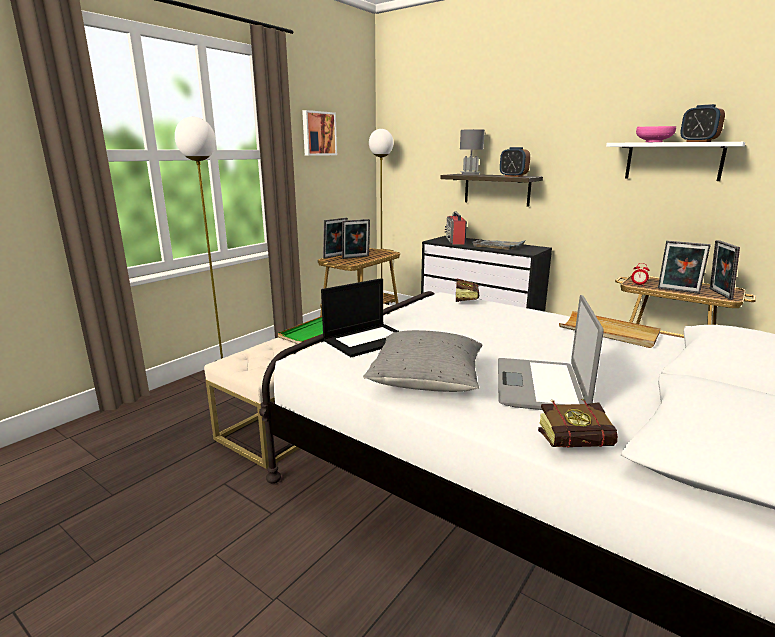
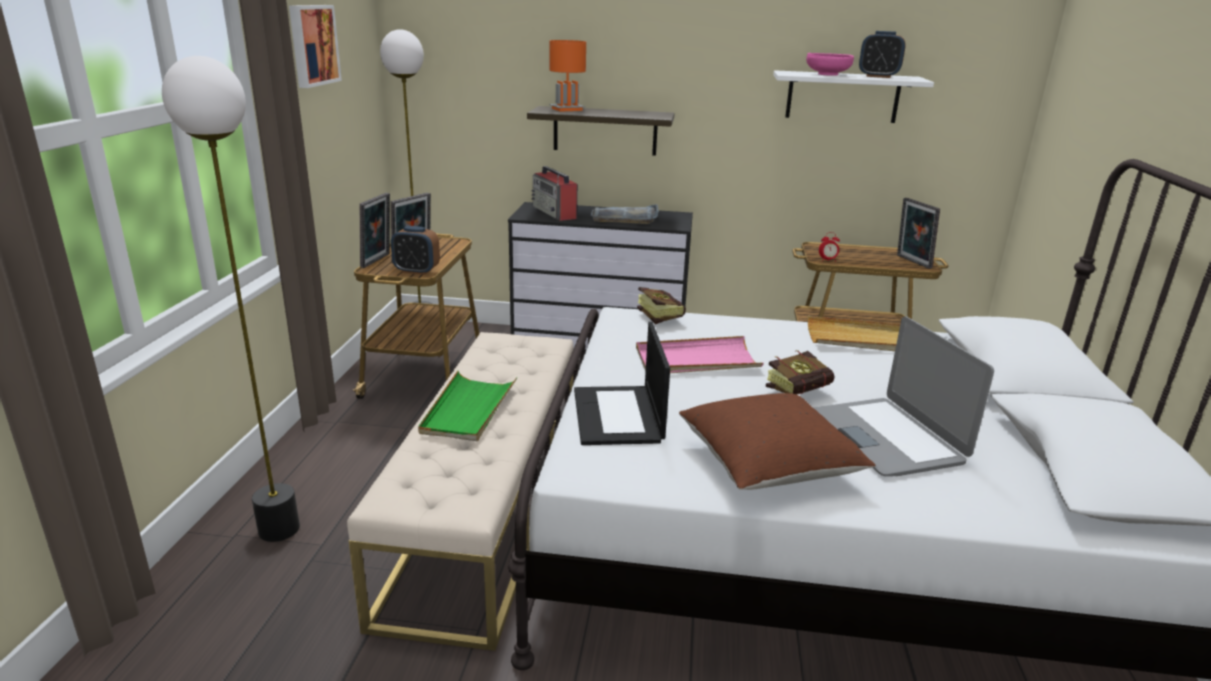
camera: 30 degrees left, 5 degrees up
laptop [321,278,400,357] -> laptop turned 150 degrees clockwise [574,322,670,445]
grey pillow [363,330,482,392] -> brown pillow [679,393,876,490]
grey table lamp [460,129,485,175] -> orange table lamp [549,40,586,112]
alarm clock [500,147,530,177] -> alarm clock moved to [391,226,440,275]
book [538,399,618,448] -> book moved to [766,350,835,395]
picture frame [658,241,711,294] -> none
none -> pink tray [636,336,764,373]

